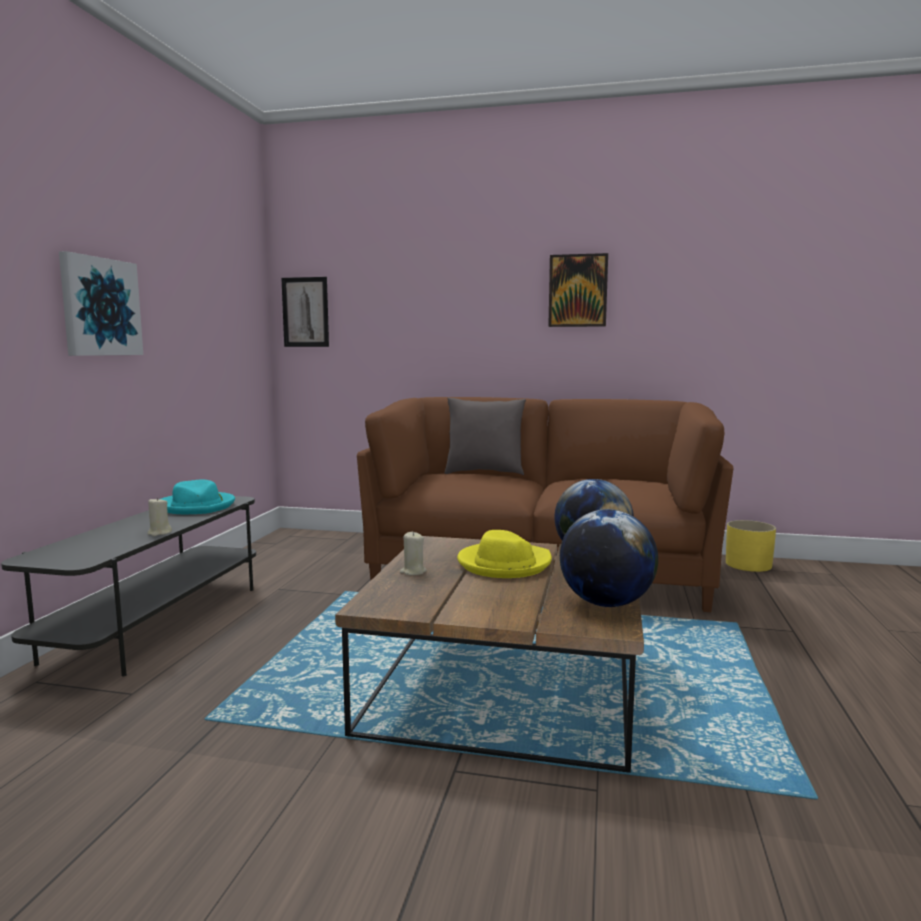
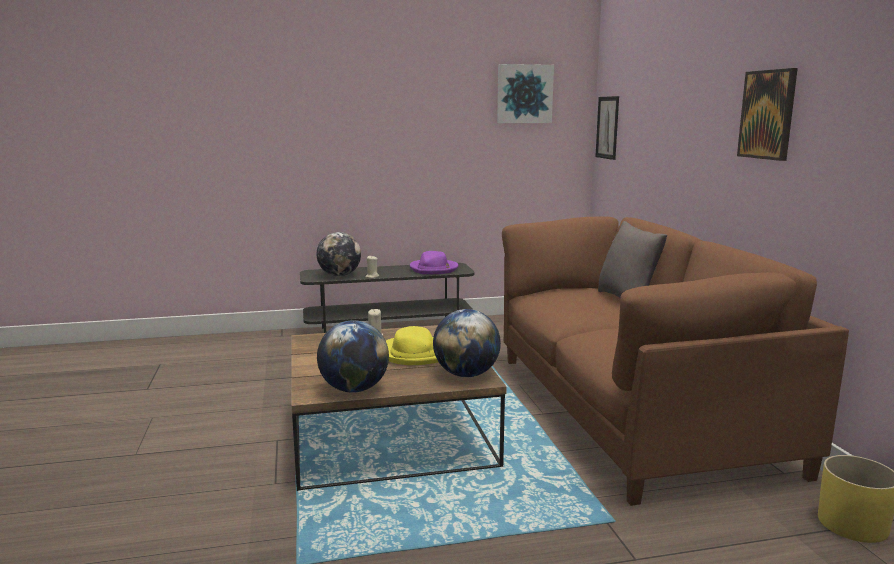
camera: 65 degrees right, 5 degrees up
picture [59,251,143,356] -> picture moved to [497,64,554,123]
turquoise hat [159,480,235,514] -> purple hat [410,251,459,274]
none -> globe [317,232,361,276]

